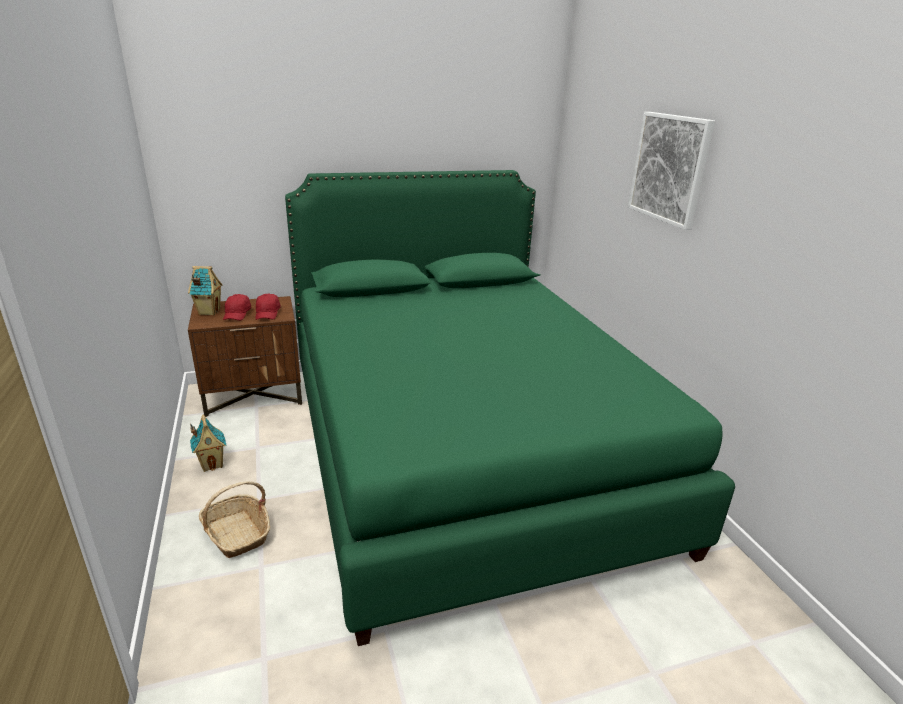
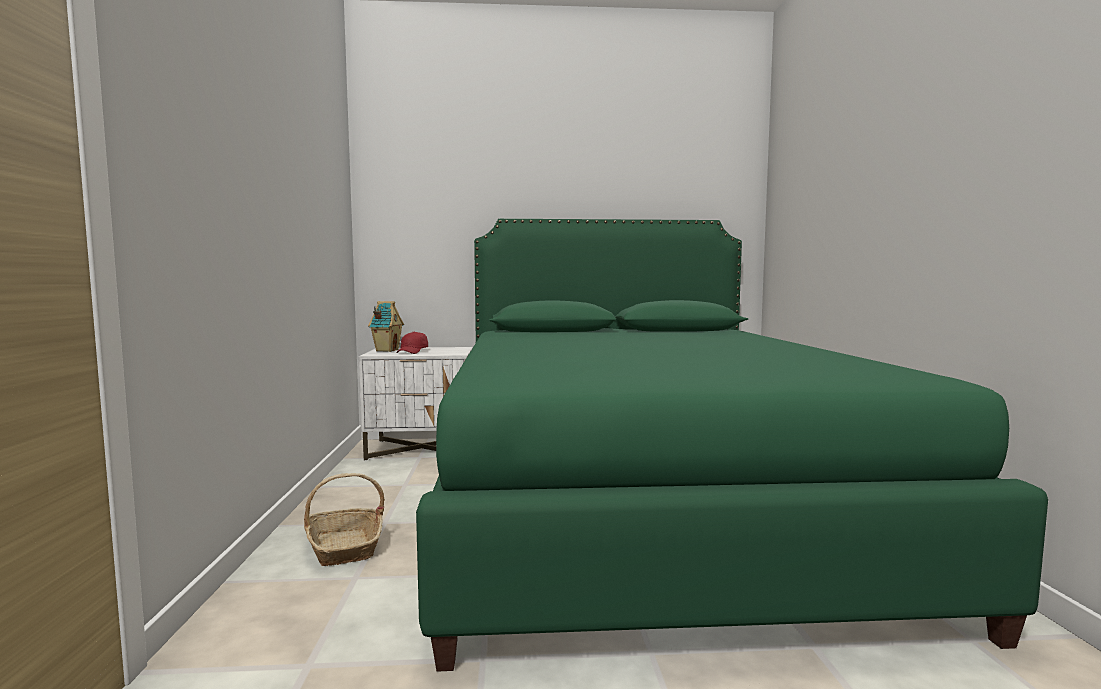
camera: 15 degrees right, 20 degrees down
brown nightstand [188,296,302,417] -> white nightstand [359,347,473,461]
toy house [190,415,227,472] -> none
red cap [255,293,281,320] -> none
picture [628,112,715,230] -> none

